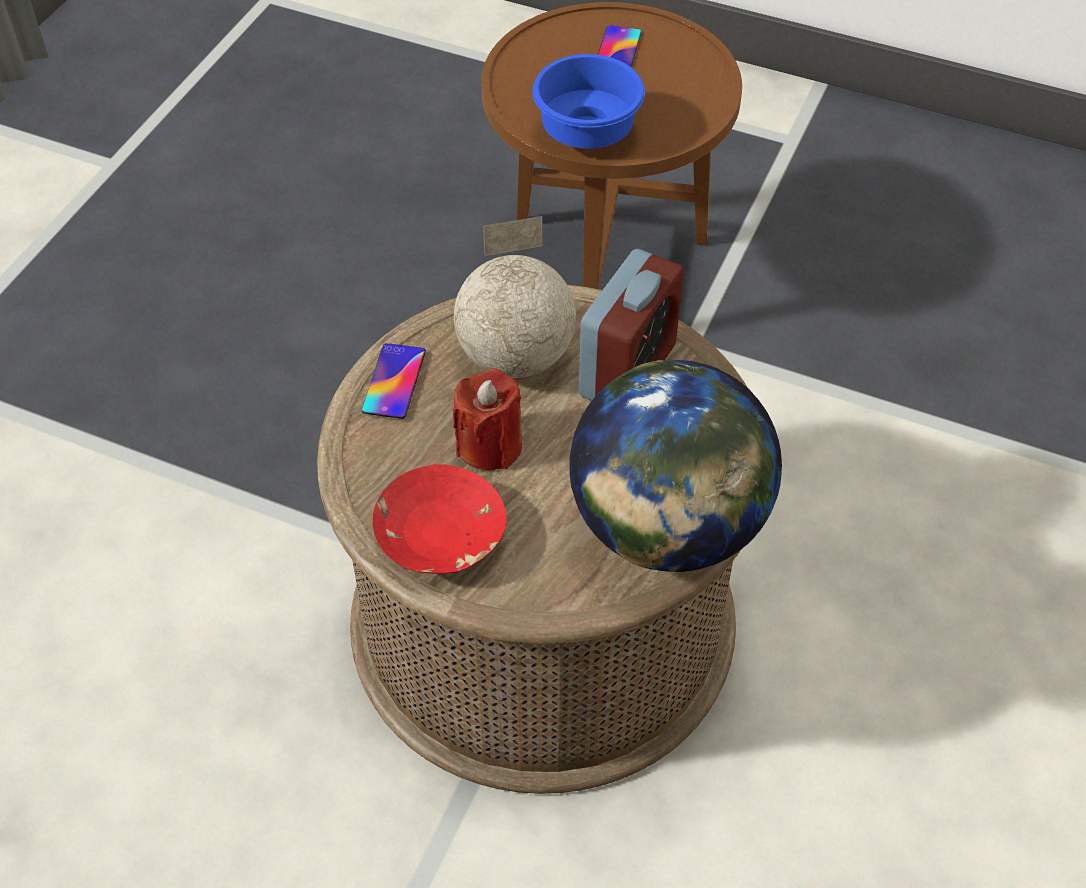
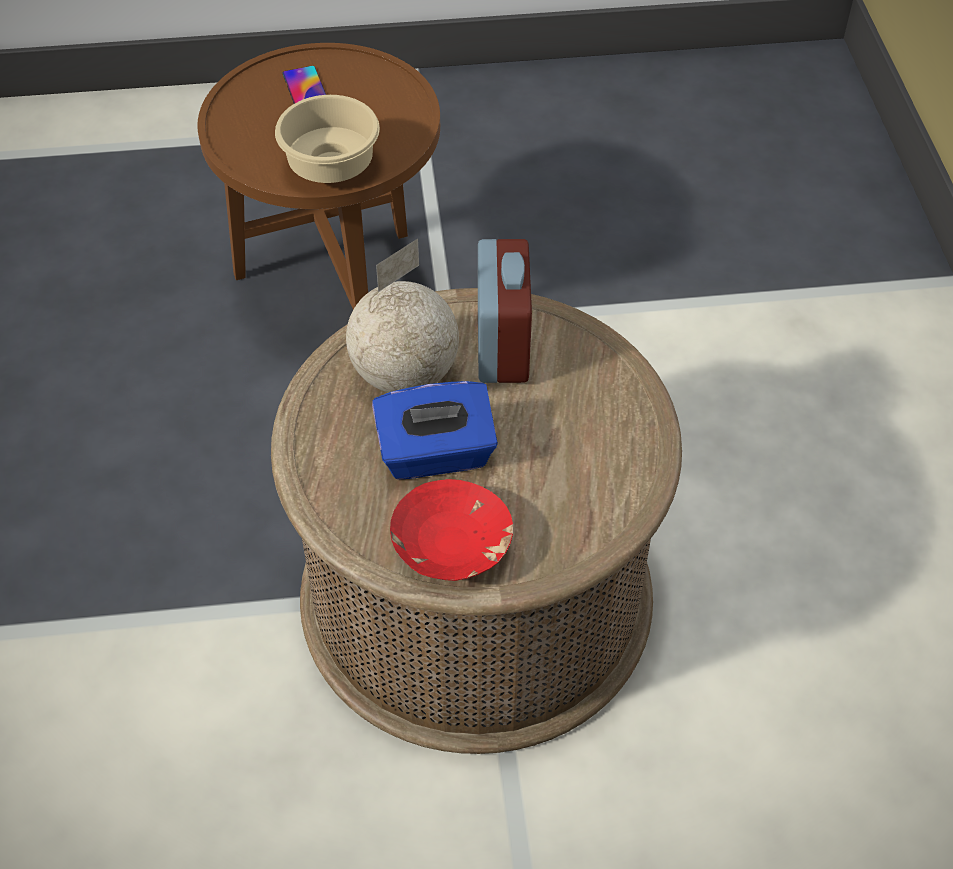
camera: 30 degrees left, 0 degrees up
phone [362,343,426,419] -> none
red candle [453,368,522,471] -> blue tissue box [372,381,498,480]
blue bowl [532,54,645,149] -> beige bowl [275,95,380,183]
globe [569,360,782,572] -> none

